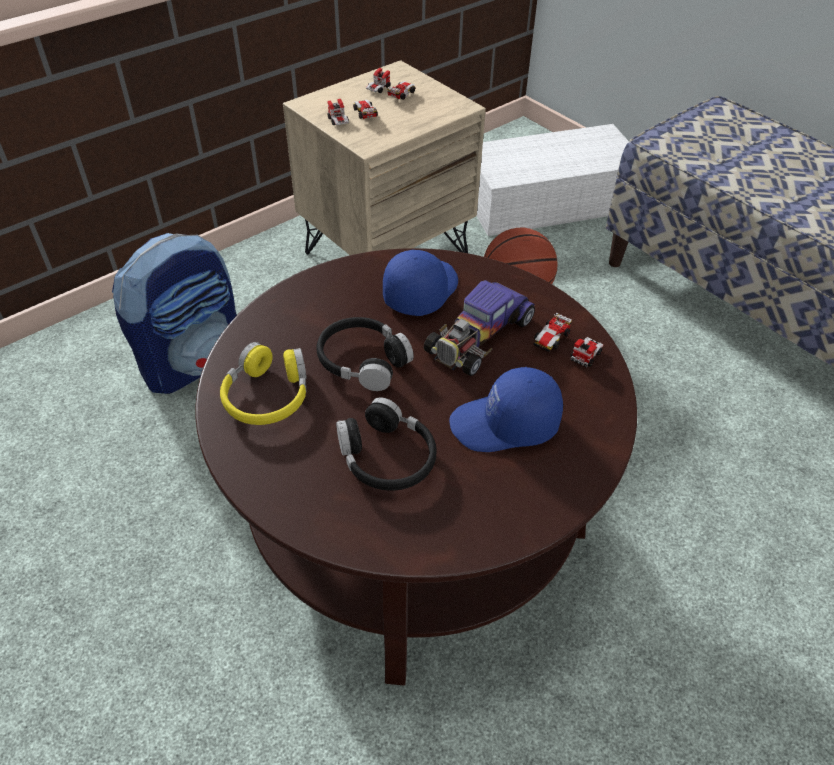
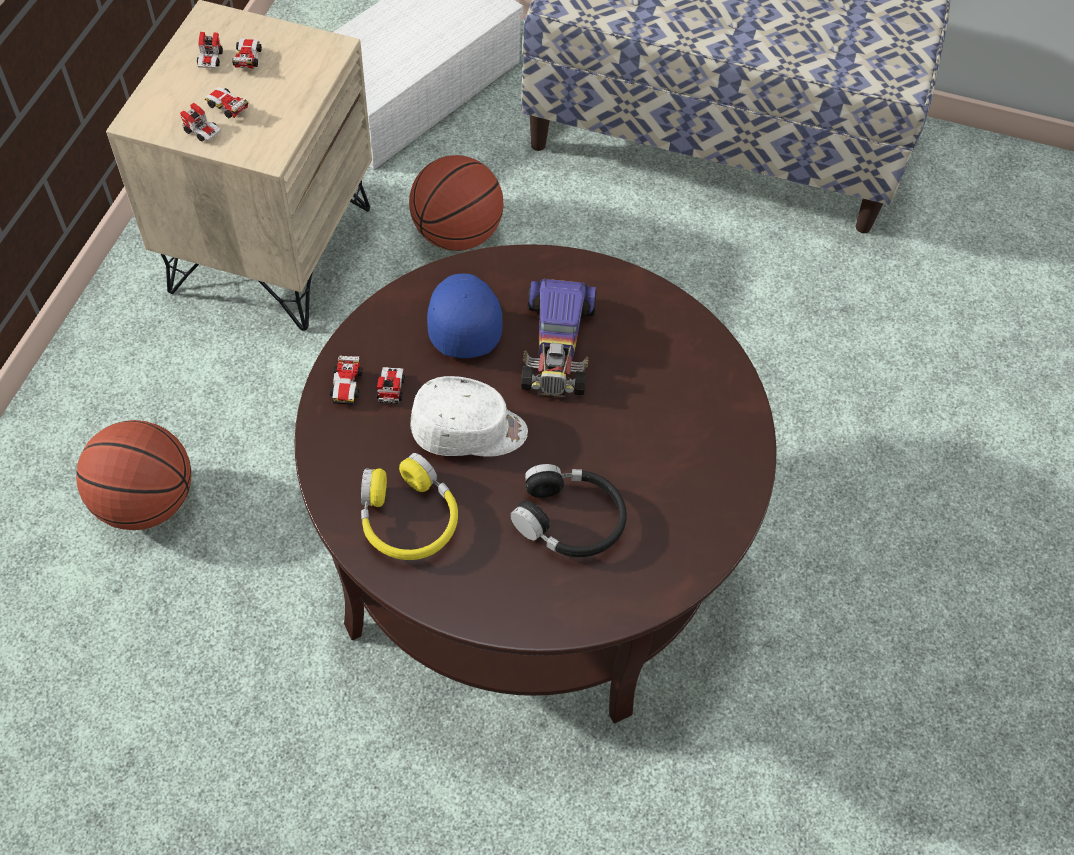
camera: 35 degrees left, 10 degrees up
backpack [112,233,237,394] -> basketball [76,420,192,530]
black headphones [317,317,414,391] -> white cap [410,376,528,457]
blue cap [449,367,563,452] -> none
toy car [533,313,603,367] -> toy car moved to [330,356,405,404]

